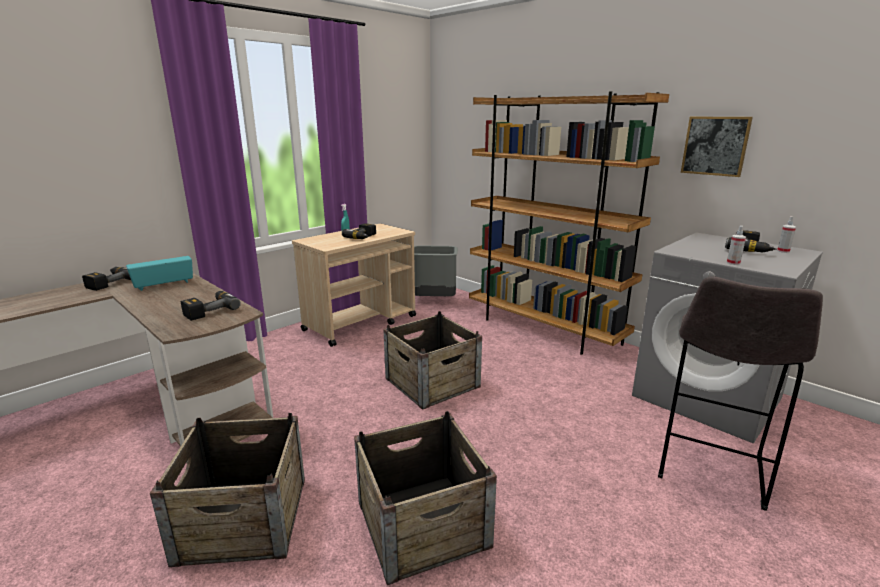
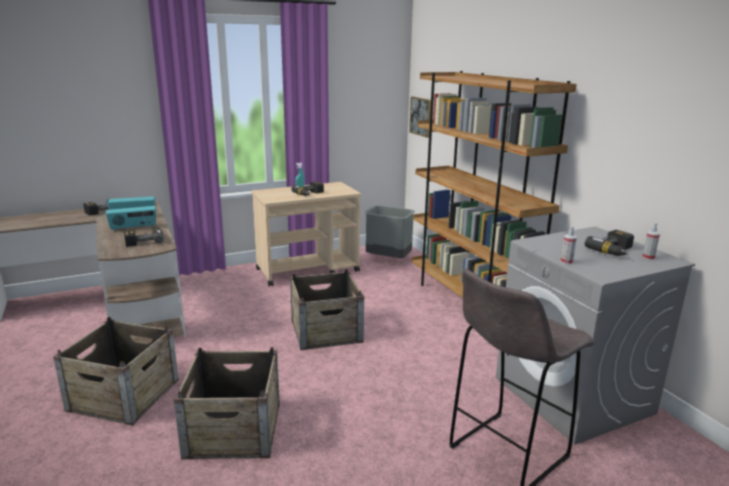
camera: 20 degrees right, 0 degrees up
picture [681,117,753,177] -> picture moved to [409,97,431,138]
none -> radio [106,206,156,232]

